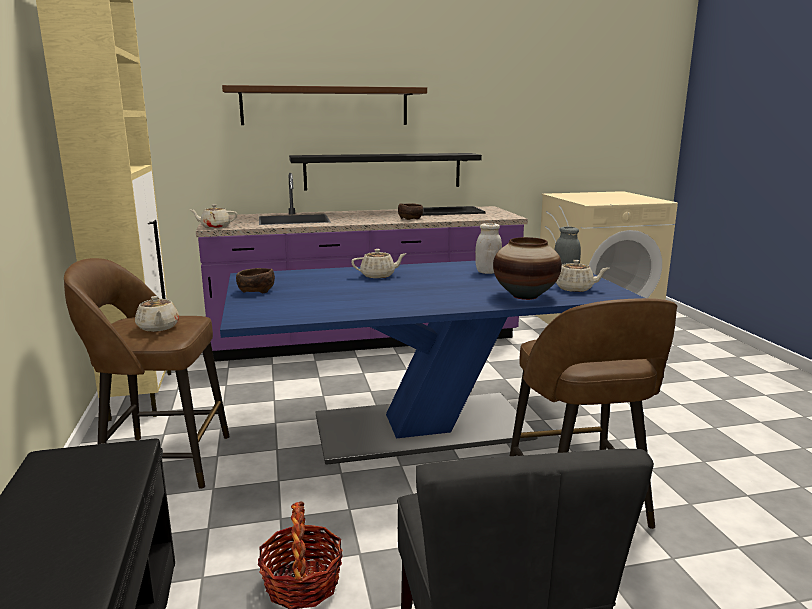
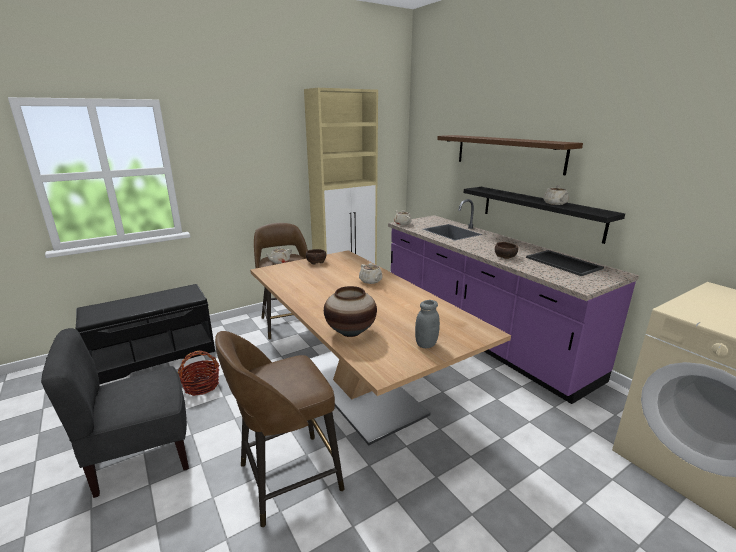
camera: 70 degrees right, 5 degrees up
blue dining table [220,261,644,464] -> beige dining table [250,250,511,445]
white jar [475,223,502,274] -> none
beige teapot [556,260,609,292] -> beige teapot moved to [543,185,569,205]

